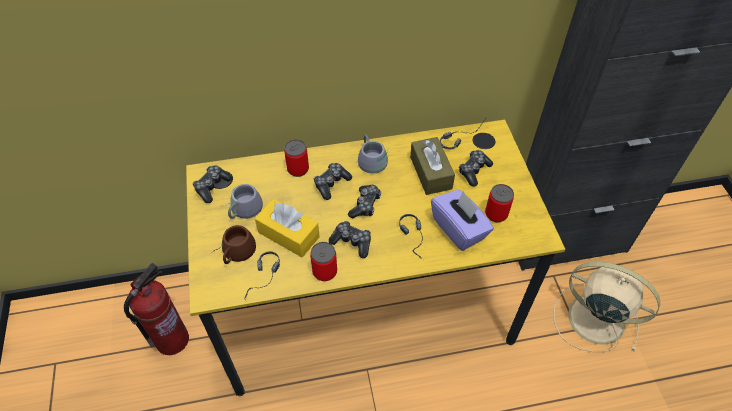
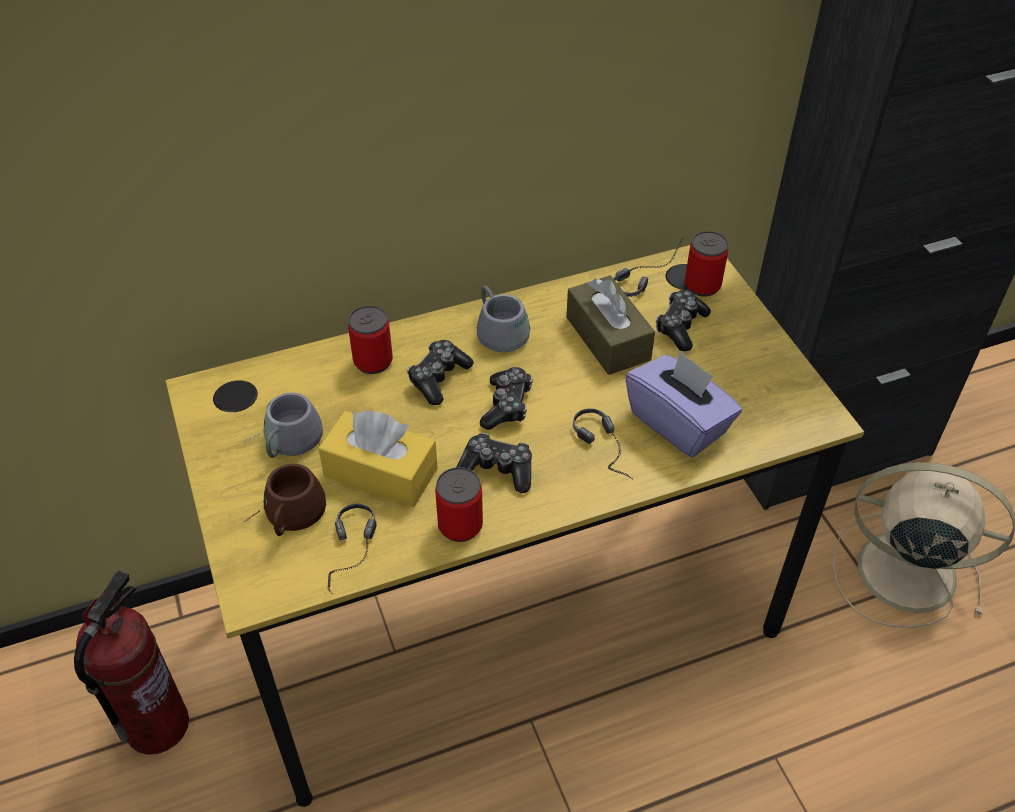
camera: 10 degrees left, 5 degrees down
game controller [192,165,233,203] -> none
can [485,184,514,222] -> can moved to [685,231,729,297]

